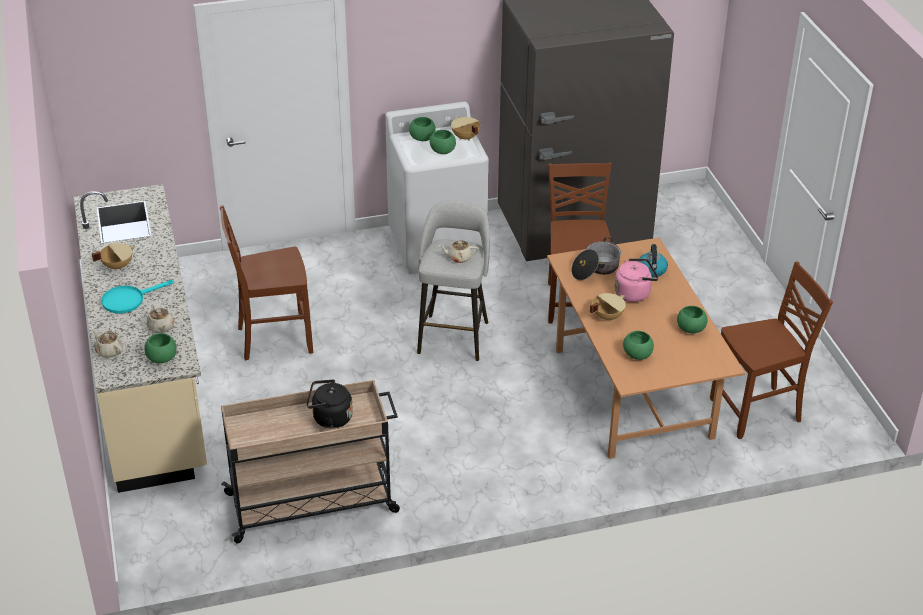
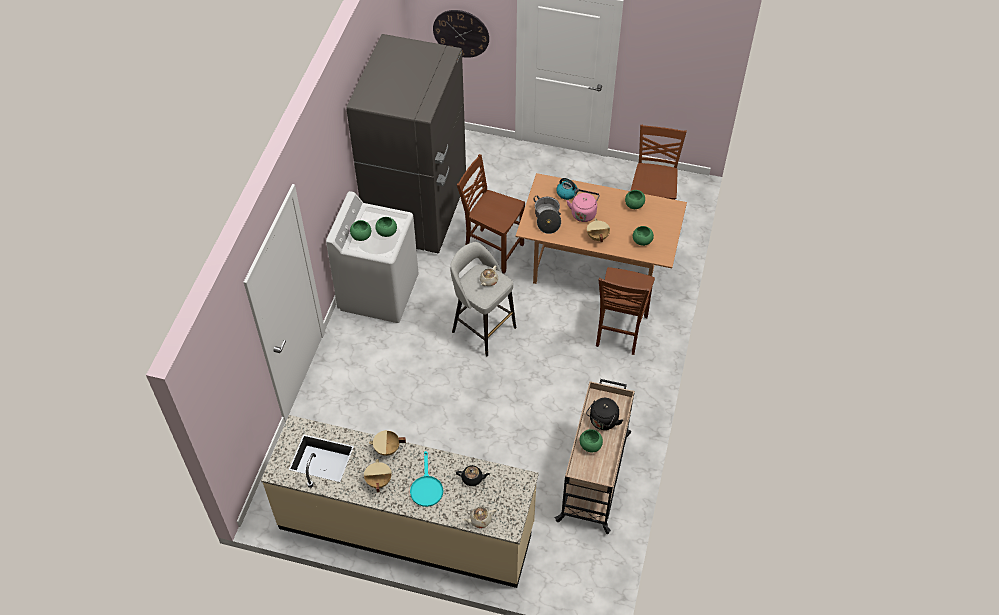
camera: 60 degrees left, 15 degrees up
green bowl [144,333,177,363] -> green bowl moved to [579,429,603,453]
beige teapot [147,305,174,333] -> black teapot [456,465,490,486]
brown chair [220,205,313,360] -> brown chair moved to [596,267,655,355]
beige cooking pot [451,116,480,141] -> beige cooking pot moved to [369,430,406,456]
none -> wall clock [433,10,489,58]

